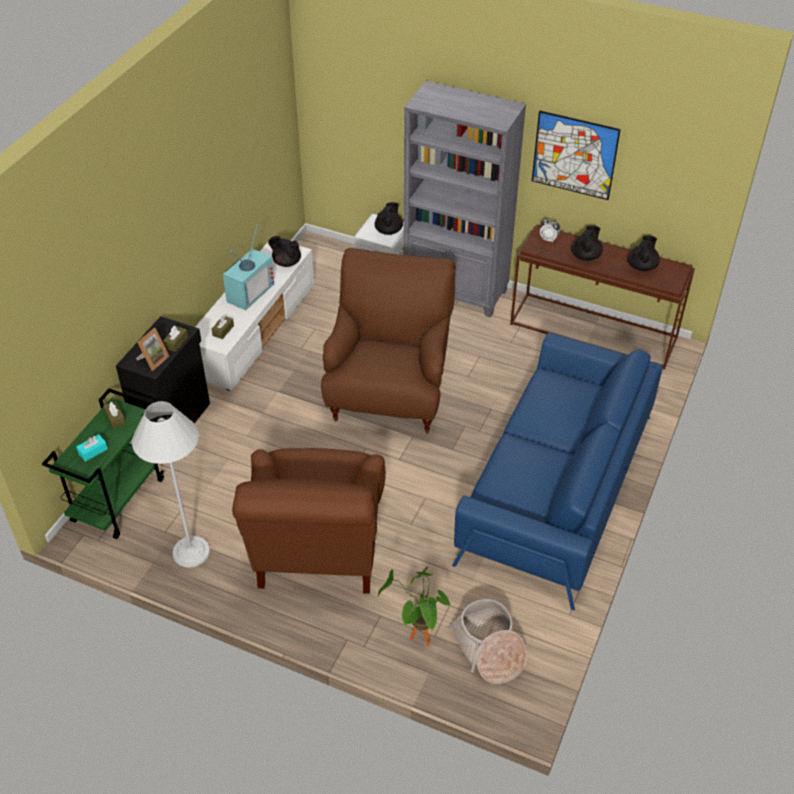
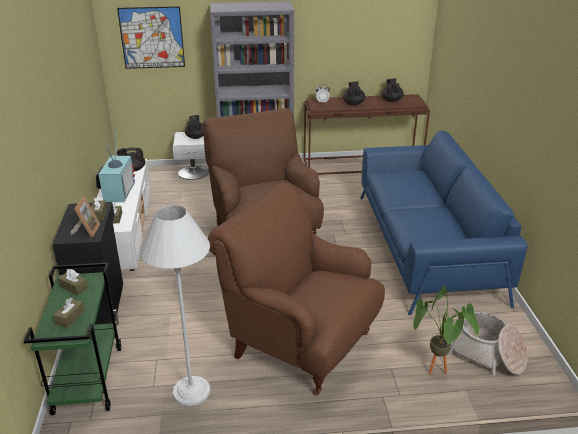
camera: 30 degrees left, 15 degrees down
turquoise tissue box [76,434,108,462] -> brown tissue box [53,298,84,328]
brown armchair [232,448,386,594] -> brown armchair turned 150 degrees clockwise [208,183,385,395]
picture [532,110,621,200] -> picture moved to [117,6,185,69]

